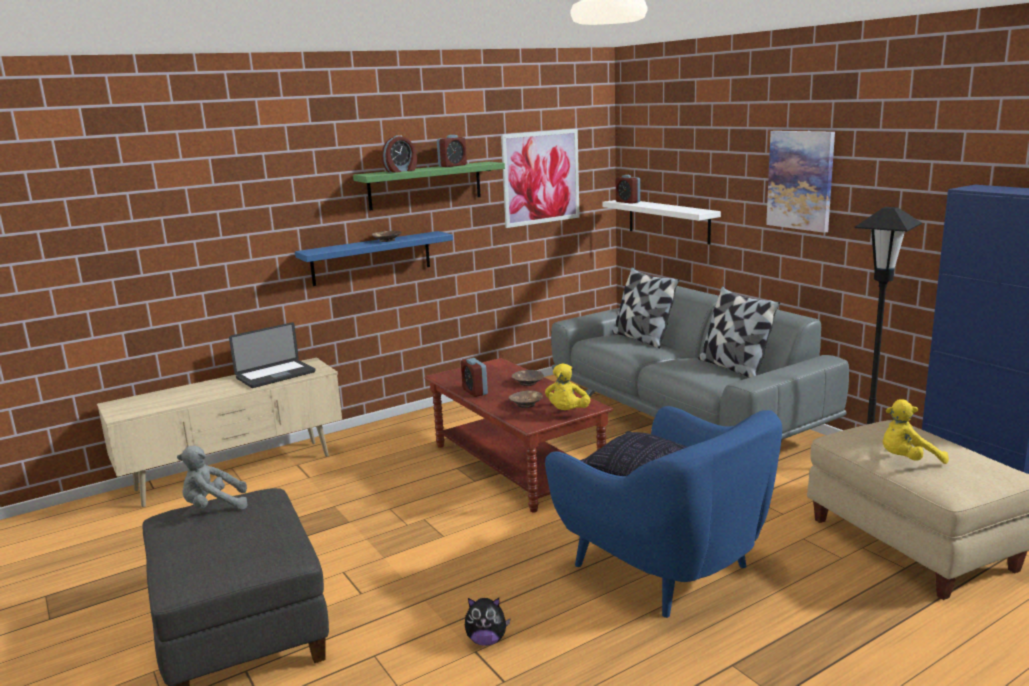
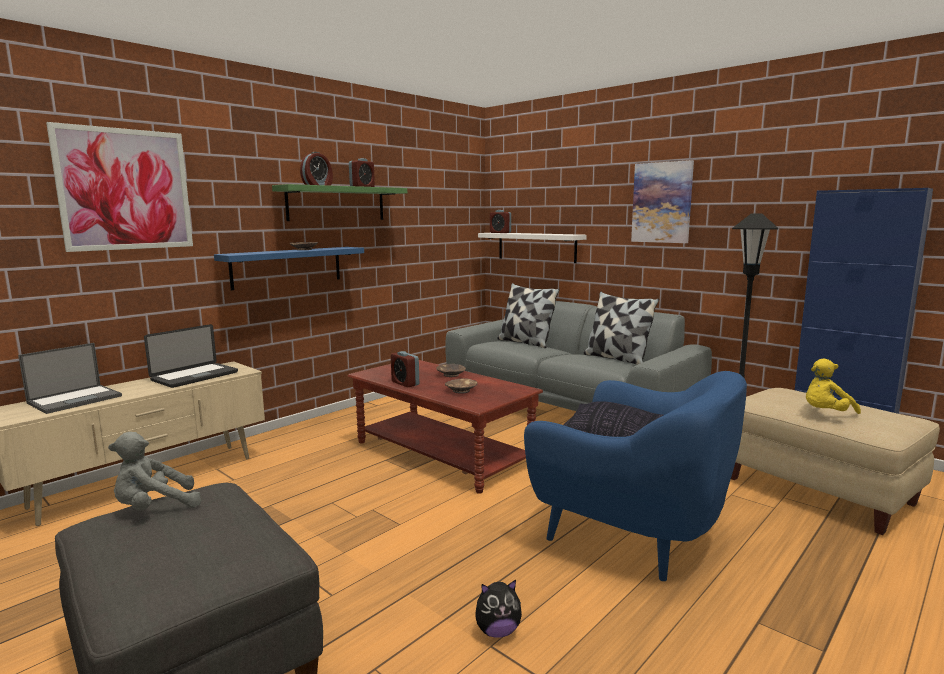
camera: 15 degrees left, 5 degrees down
picture [501,129,580,228] -> picture moved to [46,122,193,252]
yellow plush toy [545,364,590,410] -> none
none -> laptop [18,343,122,414]

